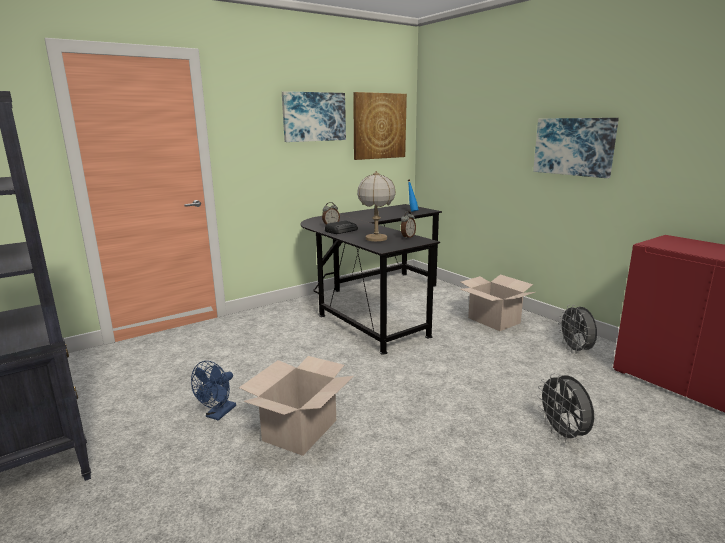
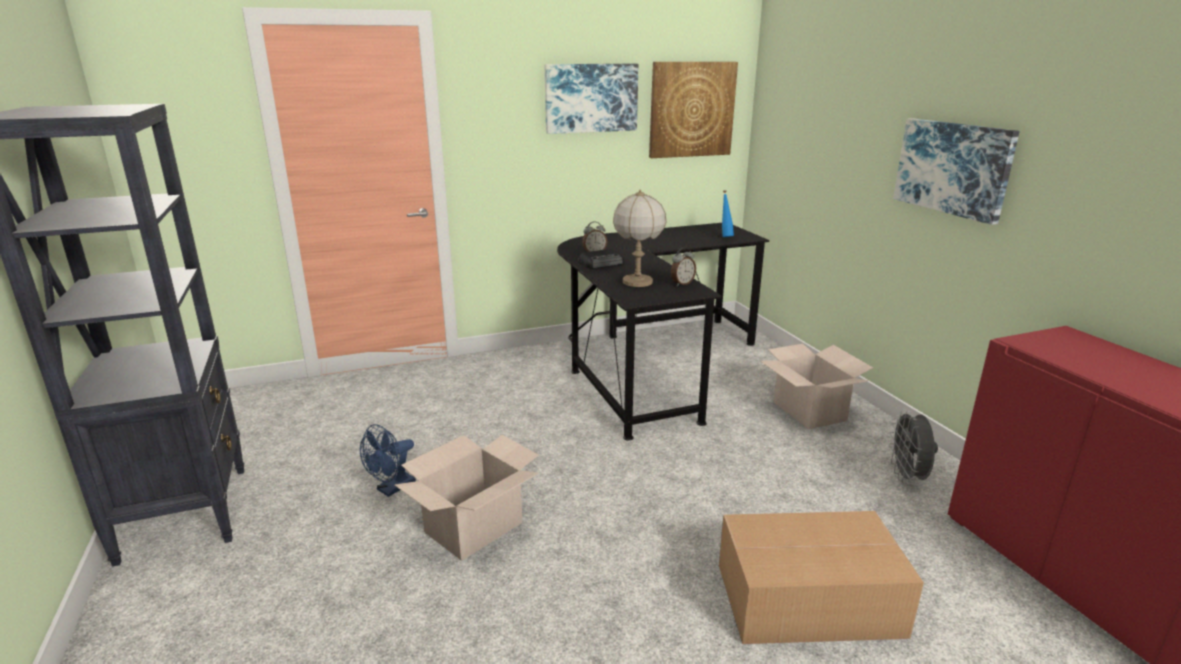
camera: 15 degrees right, 5 degrees up
grey fan [537,373,594,443] -> cardboard box [719,511,924,644]

